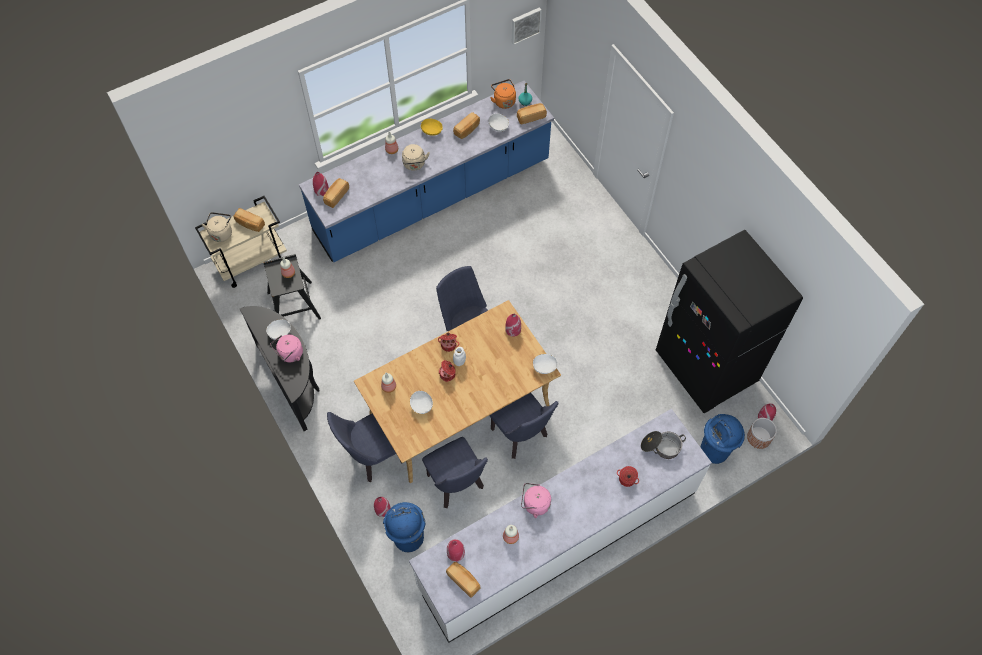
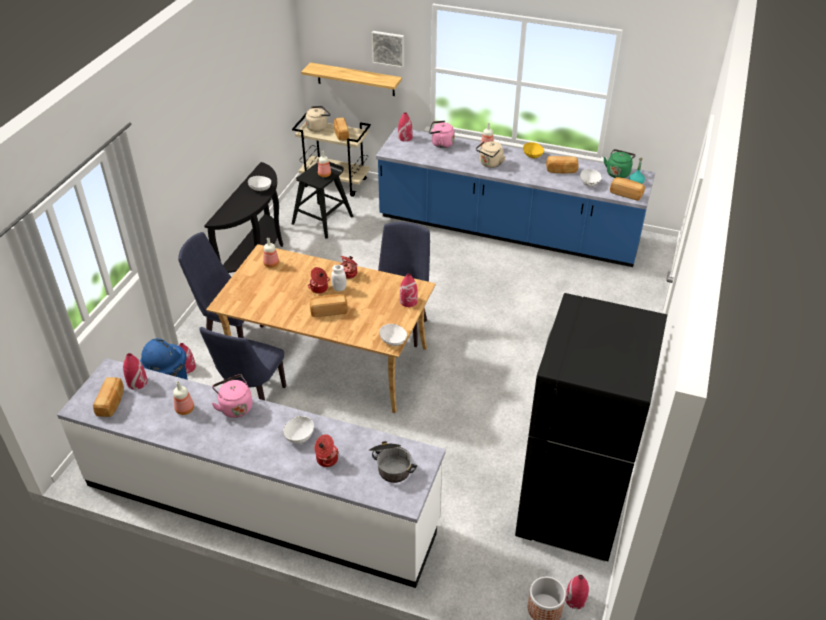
camera: 50 degrees right, 20 degrees down
pink kettle [270,335,303,362] -> pink kettle moved to [429,120,455,148]
bread [323,178,349,208] -> bread moved to [310,294,348,317]
white bowl [410,391,433,414] -> white bowl moved to [283,416,314,444]
blue chair [489,393,558,459] -> none
orange kettle [490,79,516,109] -> green kettle [603,149,636,178]
picture [512,7,542,45] -> picture moved to [372,31,404,68]
blue trash can [701,414,745,464] -> none
none -> shelf [301,62,402,96]

